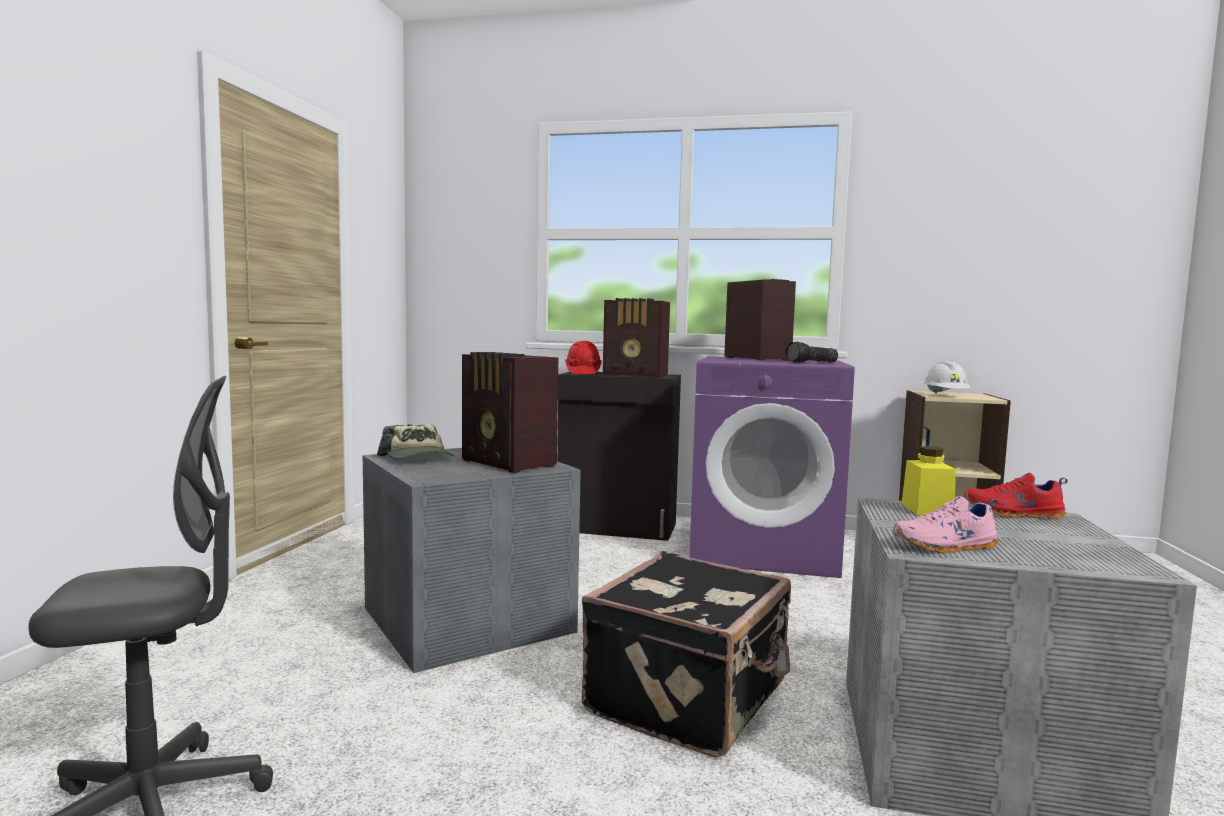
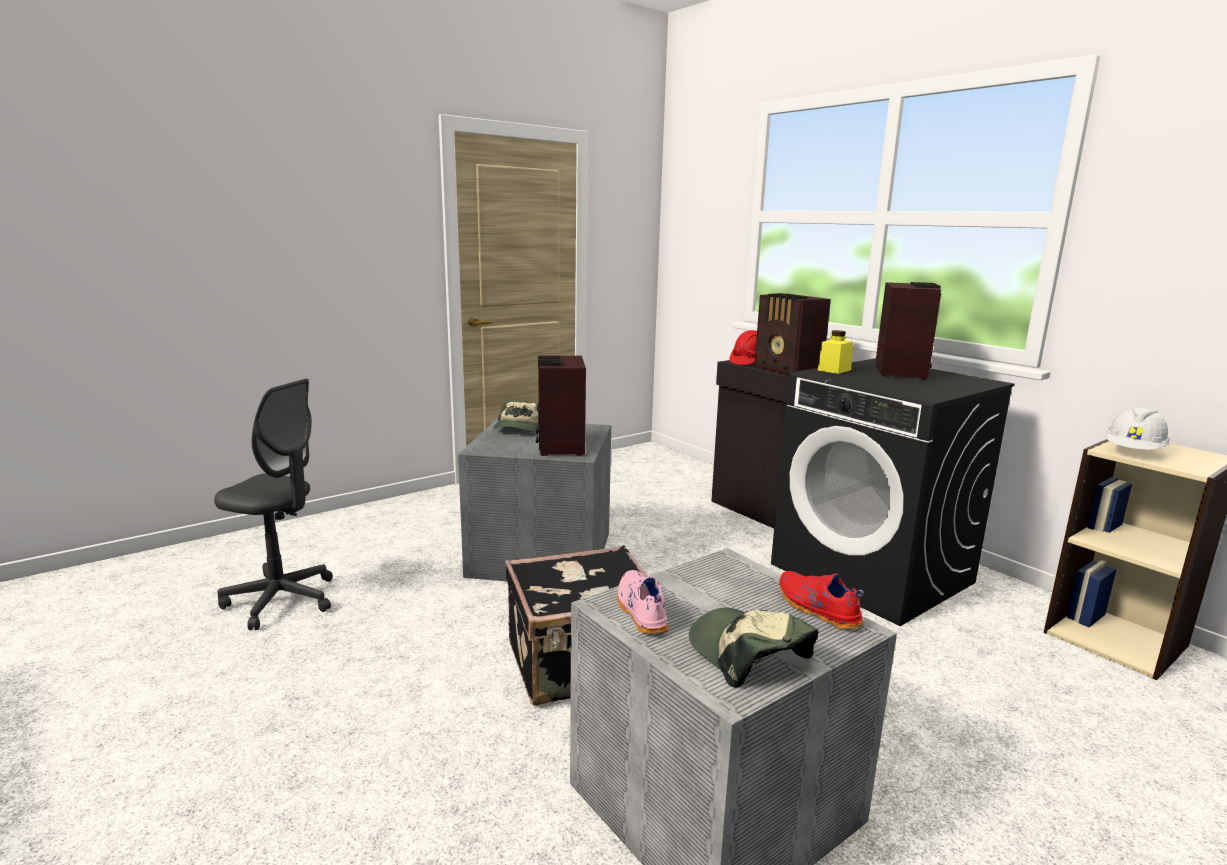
camera: 40 degrees right, 10 degrees up
purple washing machine [689,357,855,578] -> black washing machine [771,359,1015,626]
flashlight [785,342,838,362] -> none
pink shoe [893,496,998,553] -> pink shoe turned 45 degrees clockwise [617,570,669,634]
yellow jar [902,446,956,515] -> yellow jar moved to [818,330,853,374]
none -> cap [689,608,818,688]

